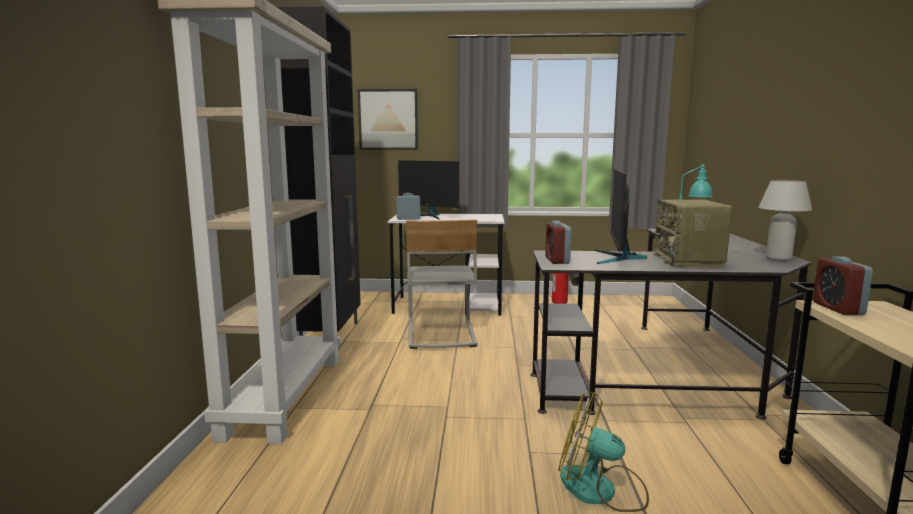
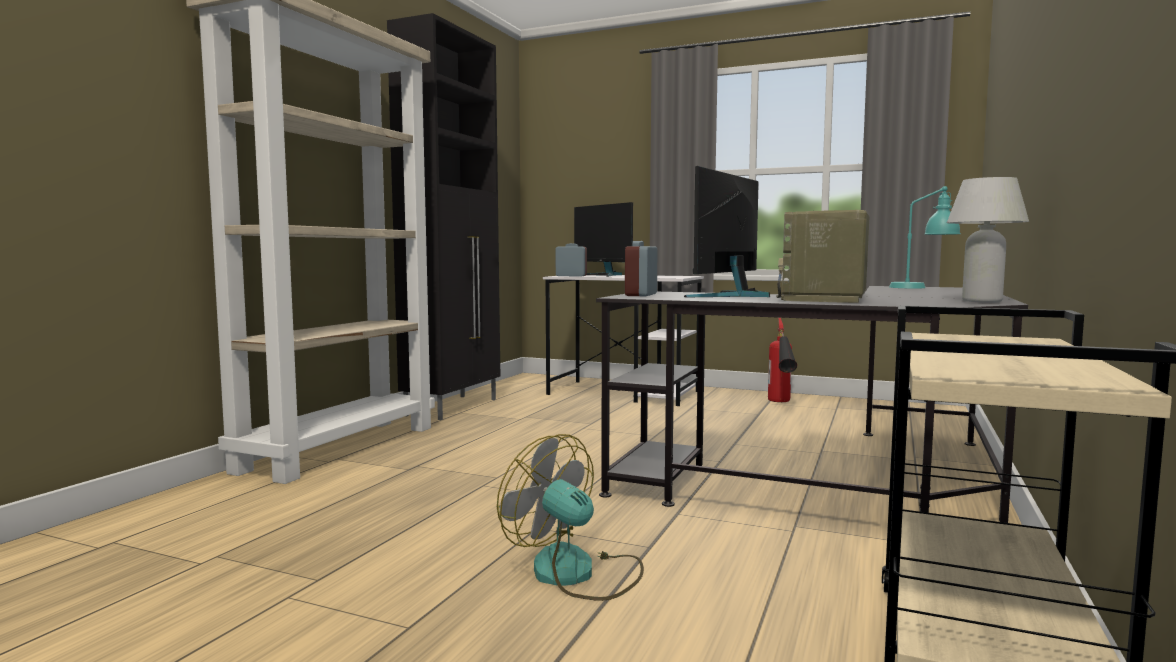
camera: 20 degrees right, 5 degrees down
picture [357,89,418,150] -> none
grey chair [406,219,478,349] -> none
alarm clock [813,257,873,315] -> none

